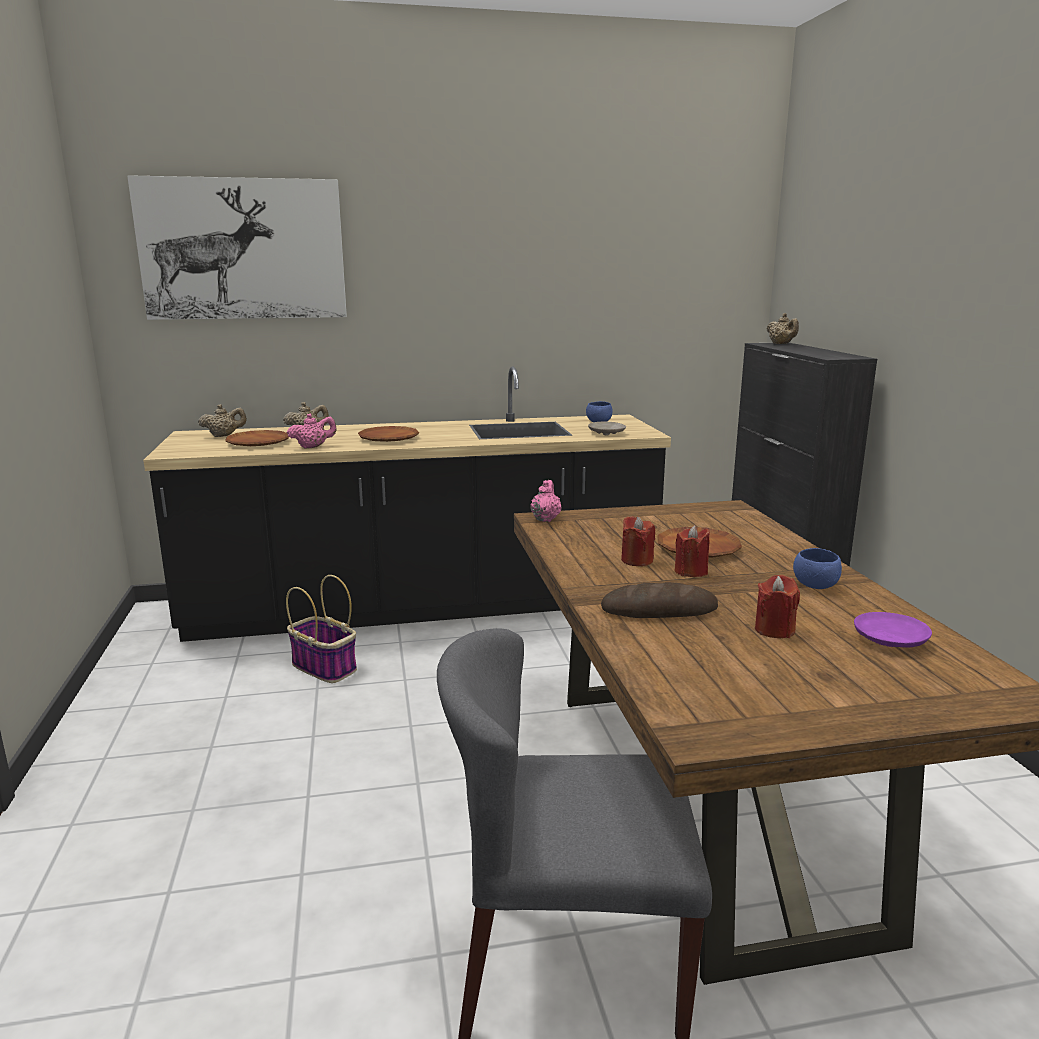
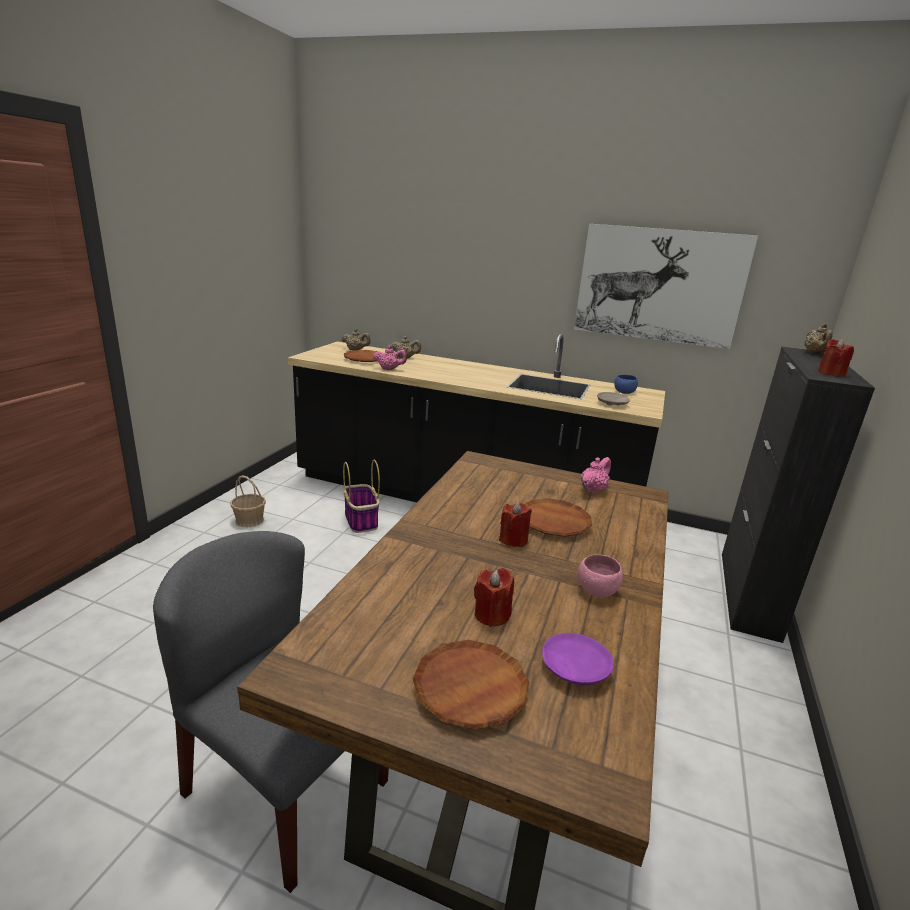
camera: 30 degrees right, 5 degrees up
picture [127,175,347,320] -> picture moved to [574,224,758,349]
brown plate [358,426,419,442] -> brown plate moved to [413,640,529,730]
pink teapot [530,480,562,522] -> pink teapot moved to [581,457,611,494]
bread [601,582,718,618] -> none
red candle [621,516,655,566] -> red candle moved to [818,339,854,376]
blue bowl [793,548,842,589] -> pink bowl [578,555,623,597]
none -> basket [230,475,266,527]

